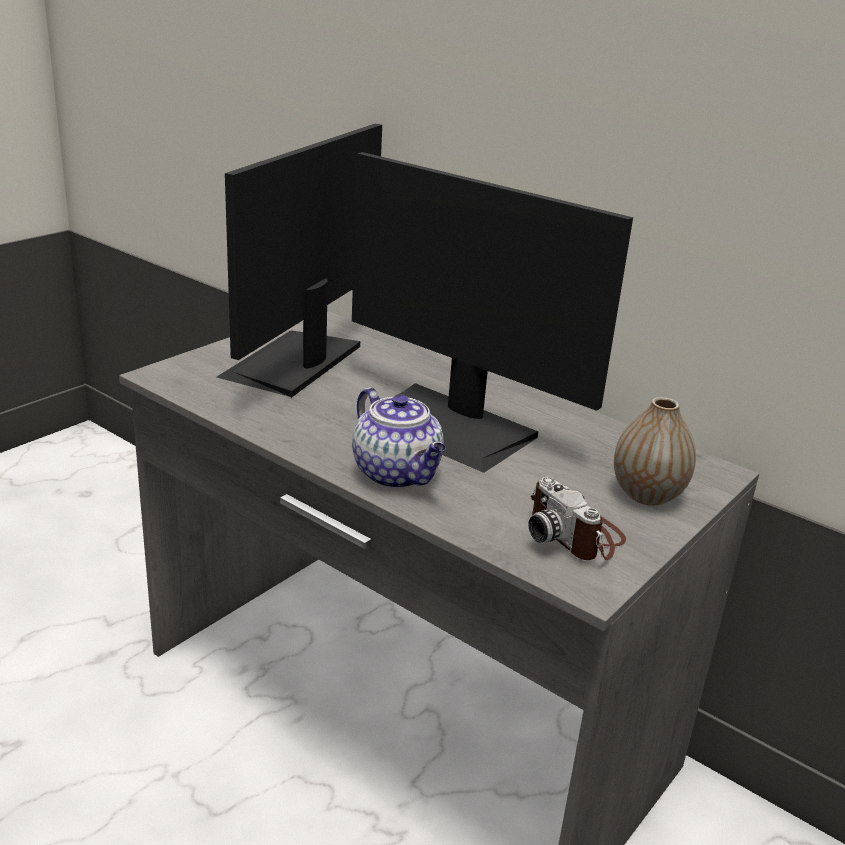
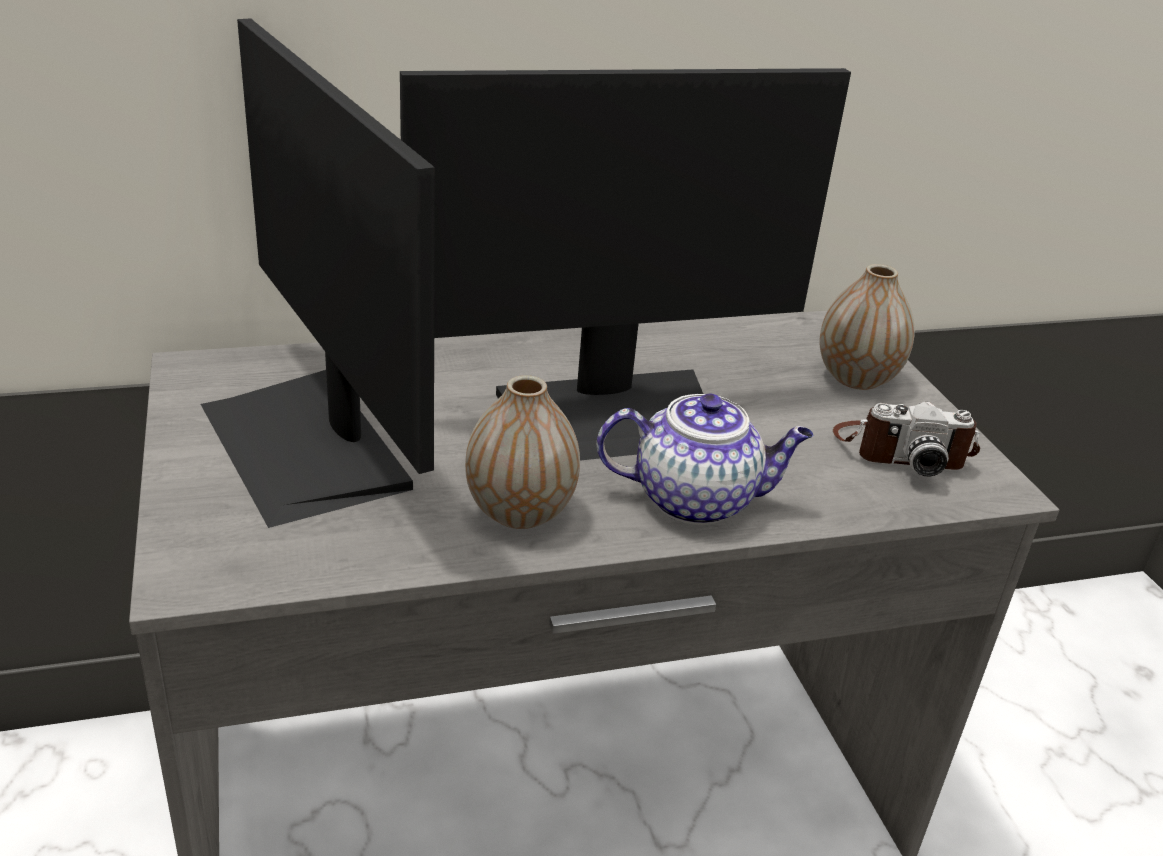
camera: 55 degrees left, 5 degrees up
none -> vase [465,375,580,529]

